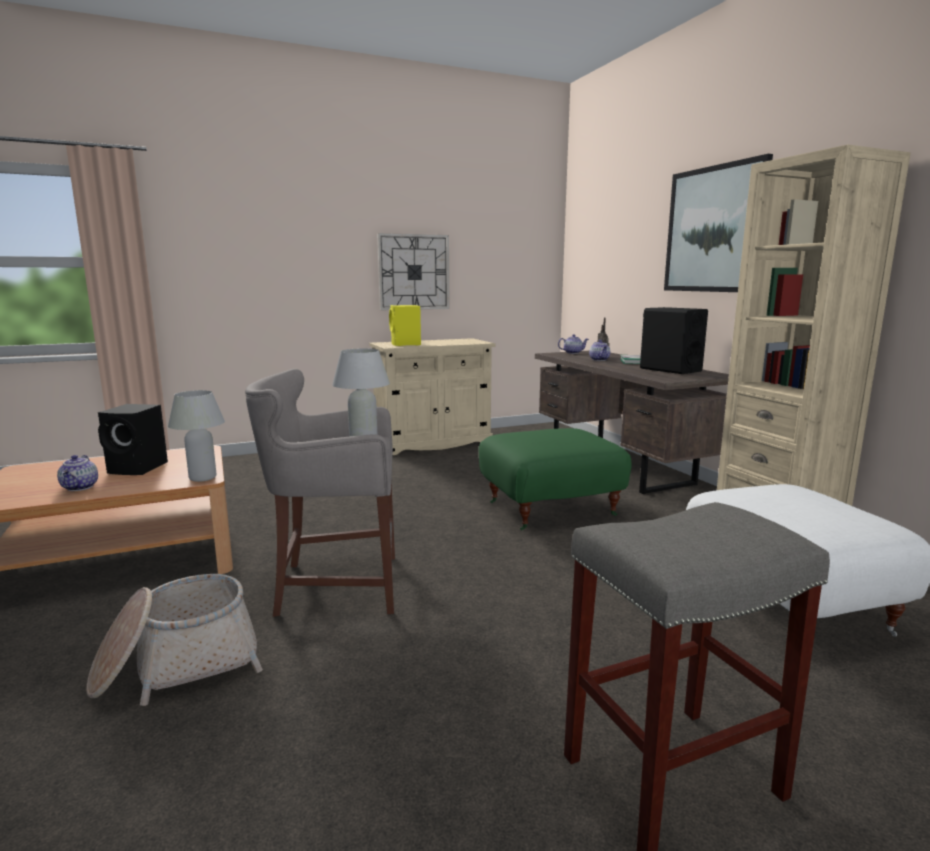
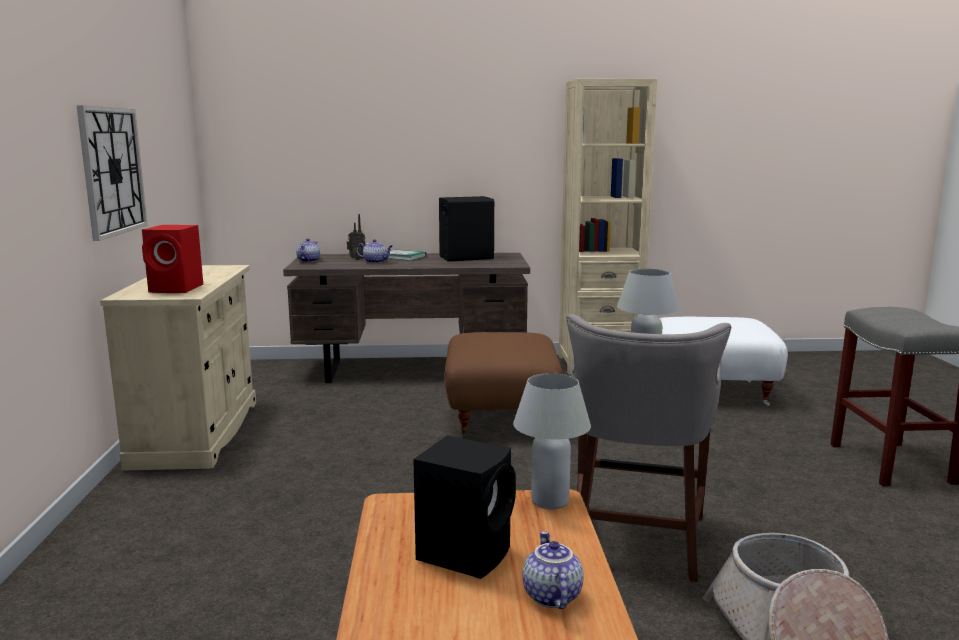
camera: 70 degrees left, 0 degrees up
teapot [57,455,98,491] -> teapot turned 105 degrees counterclockwise [523,531,584,609]
yellow speaker [389,305,421,346] -> red speaker [142,225,203,293]
green ottoman [479,428,632,530] -> brown ottoman [444,332,563,438]
picture [664,154,773,292] -> none

